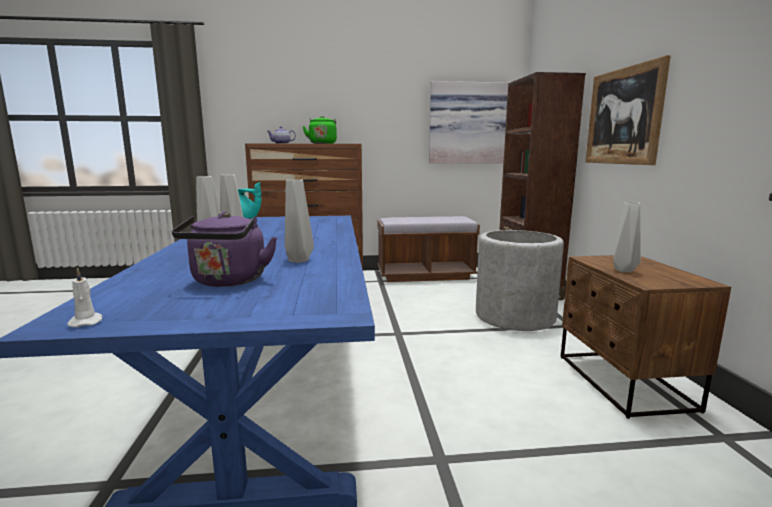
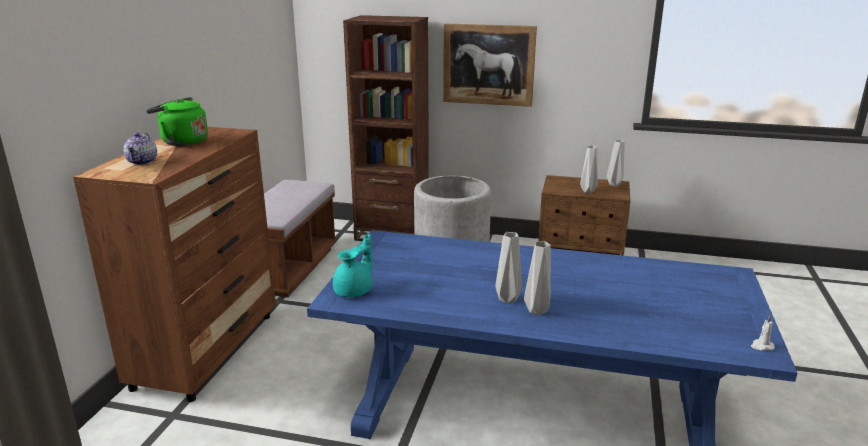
camera: 70 degrees left, 10 degrees up
purple kettle [172,212,277,287] -> none
grey vase [285,179,314,263] -> grey vase moved to [607,140,625,186]
picture [429,81,510,163] -> none

